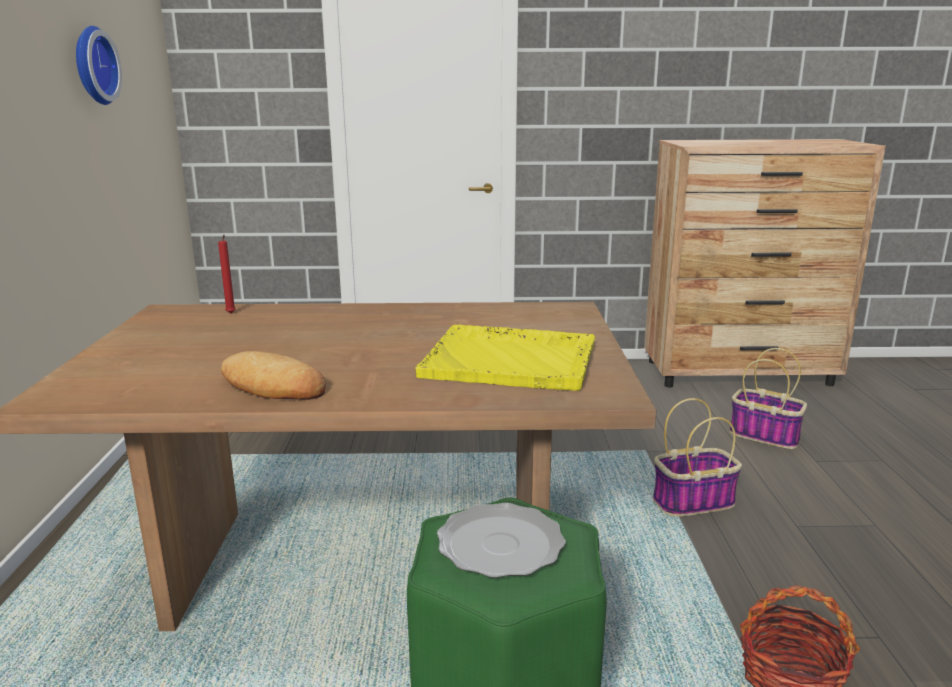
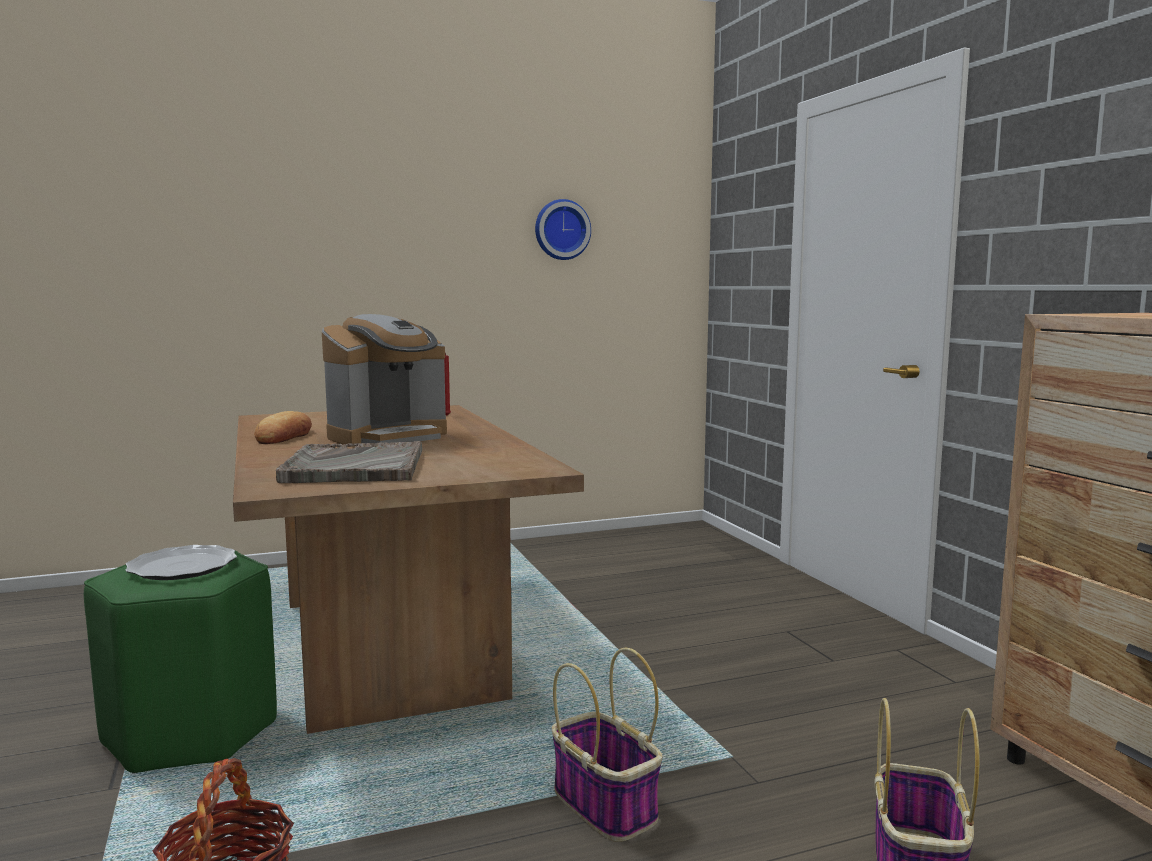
camera: 70 degrees right, 10 degrees down
yellow tray [415,325,595,391] -> grey tray [276,441,422,483]
none -> coffee machine [322,314,447,445]

